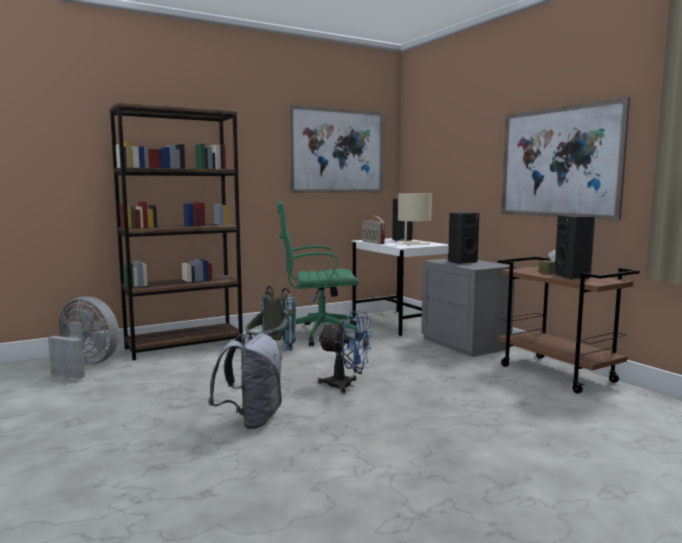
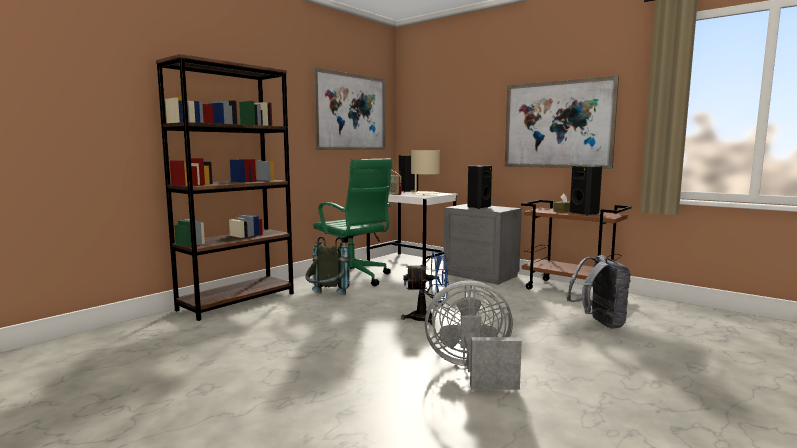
camera: 20 degrees left, 0 degrees up
grey fan [48,296,119,379] -> grey fan moved to [425,281,522,390]
grey backpack [208,332,282,429] -> grey backpack moved to [567,255,631,329]
green office chair [277,202,363,346] -> green office chair turned 105 degrees counterclockwise [313,159,392,287]

